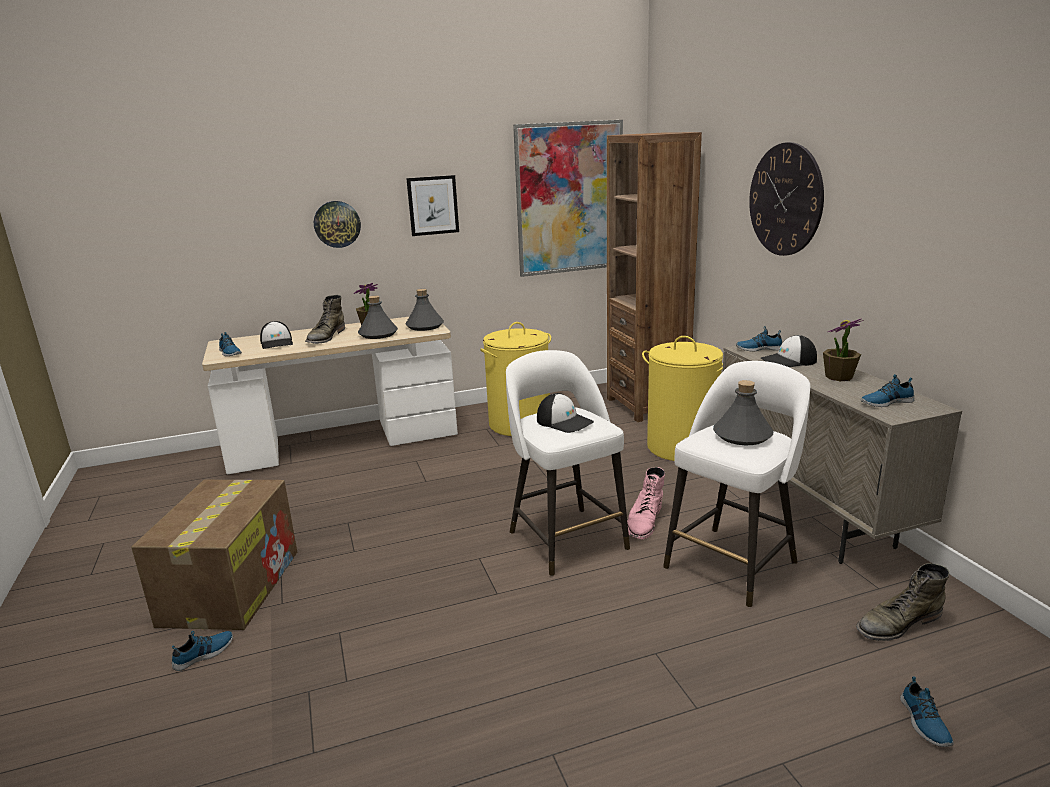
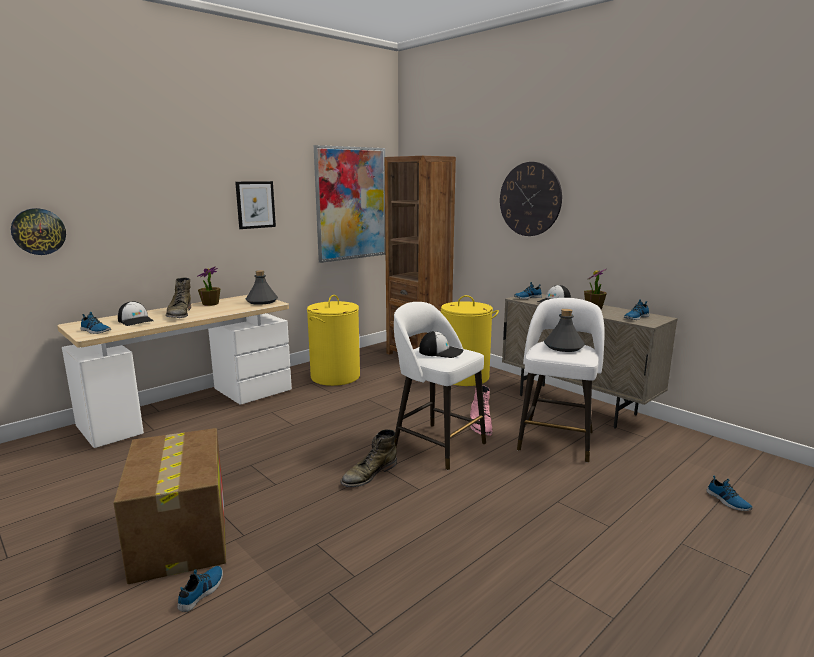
camera: 25 degrees left, 5 degrees down
wall clock [314,201,361,248] -> wall clock moved to [11,208,66,255]
grey bottle [358,296,398,339] -> none
green boot [856,563,949,641] -> green boot moved to [340,430,397,487]

